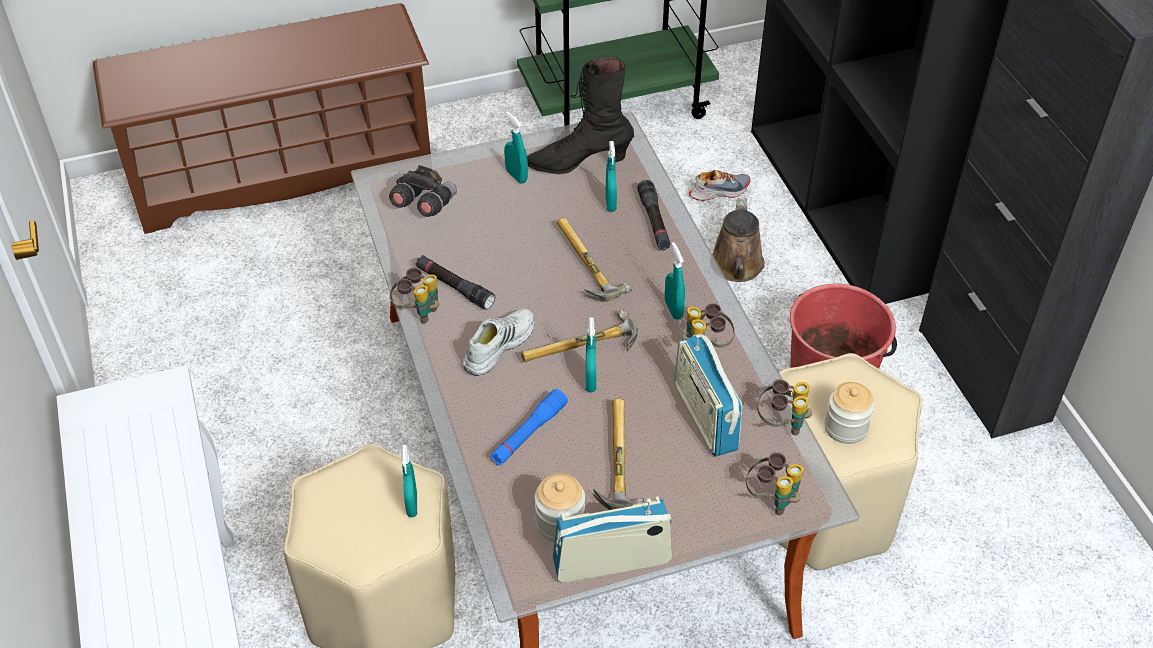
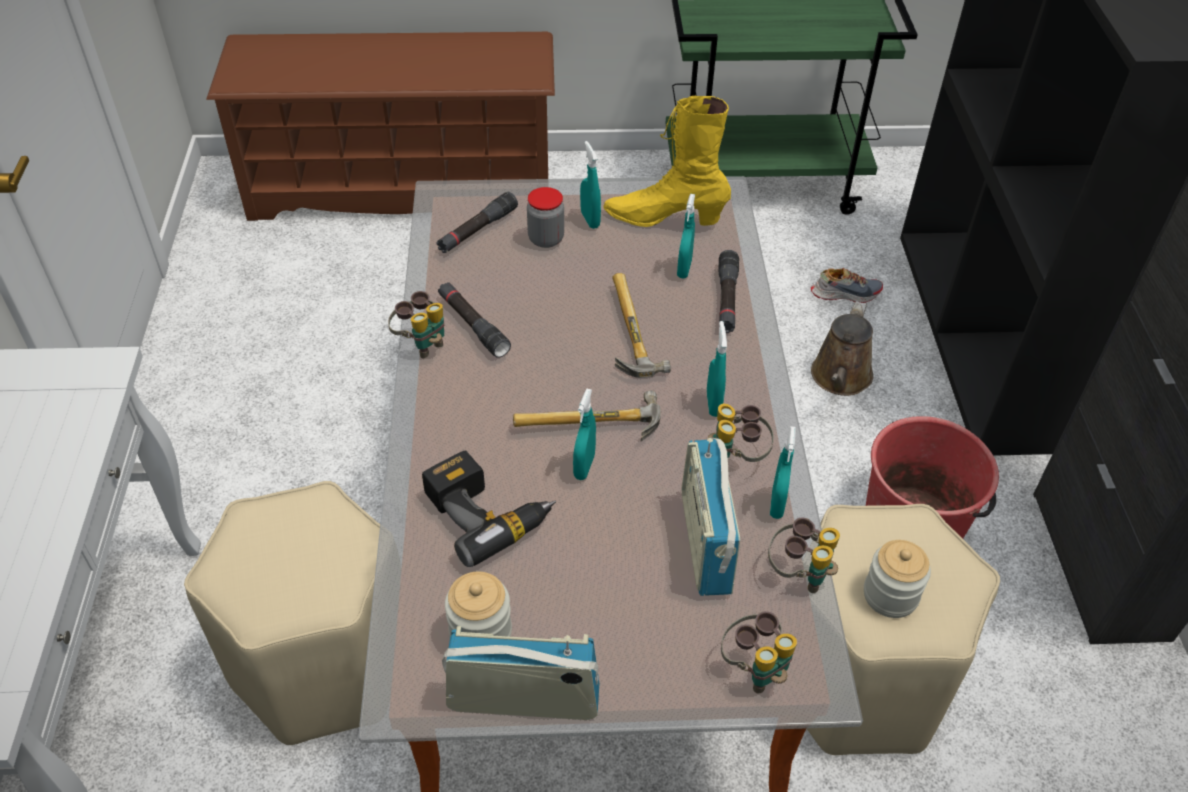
camera: 15 degrees right, 0 degrees up
grey binoculars [389,165,457,217] -> black flashlight [436,192,518,253]
turquoise spray bottle [401,445,417,517] -> turquoise spray bottle moved to [770,426,796,519]
white shoe [463,308,535,376] -> none
blue flashlight [490,389,568,466] -> power drill [422,450,556,567]
black boot [527,57,634,174] -> yellow boot [604,96,731,227]
hammer [593,398,644,510] -> none
none -> jar [527,187,564,248]

